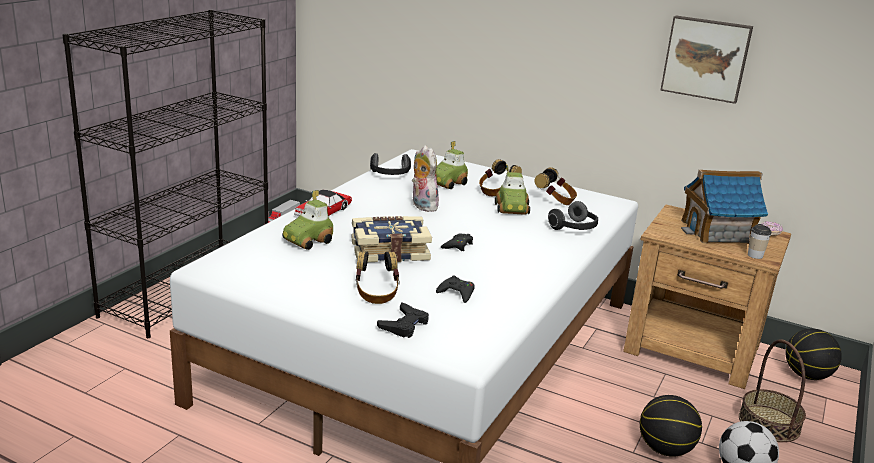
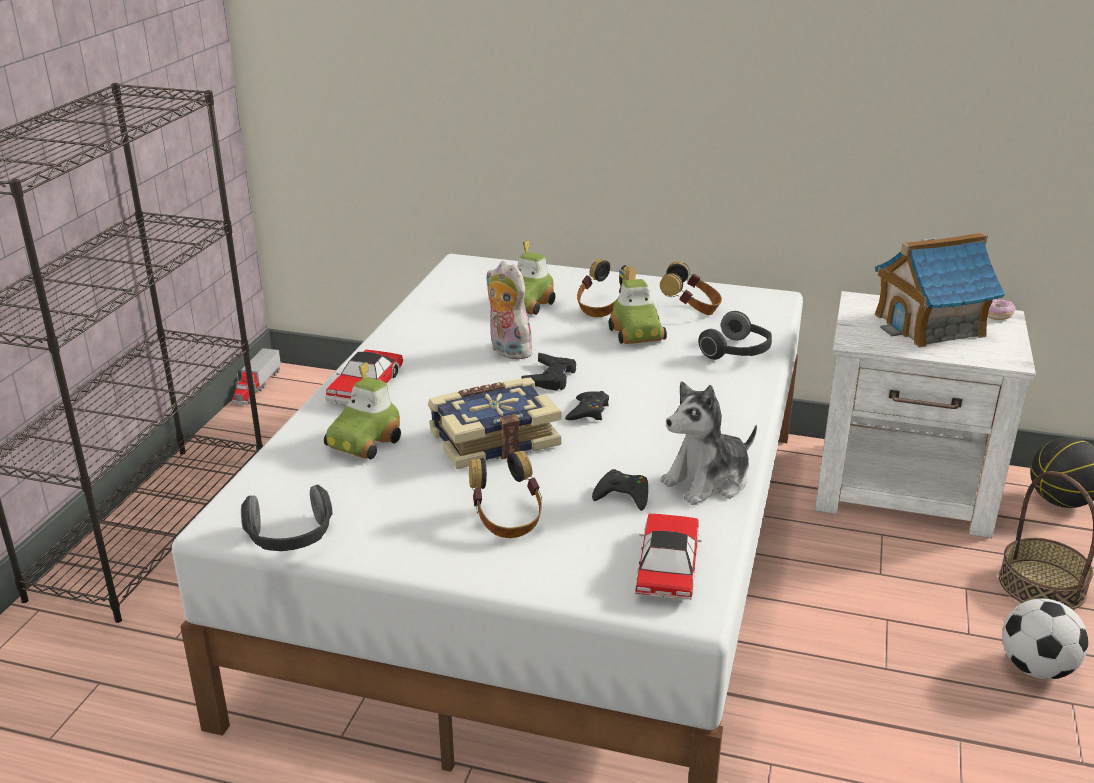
camera: 10 degrees left, 5 degrees up
headphones [370,153,411,175] -> headphones moved to [241,485,333,551]
black game controller [377,302,429,338] -> black game controller moved to [521,353,576,391]
brown nightstand [623,205,791,389] -> white nightstand [815,291,1036,538]
basketball [640,395,702,457] -> none
picture [660,16,753,104] -> none
cup [748,224,772,259] -> none
none -> toy car [635,514,702,603]
none -> plush toy [660,382,757,505]

